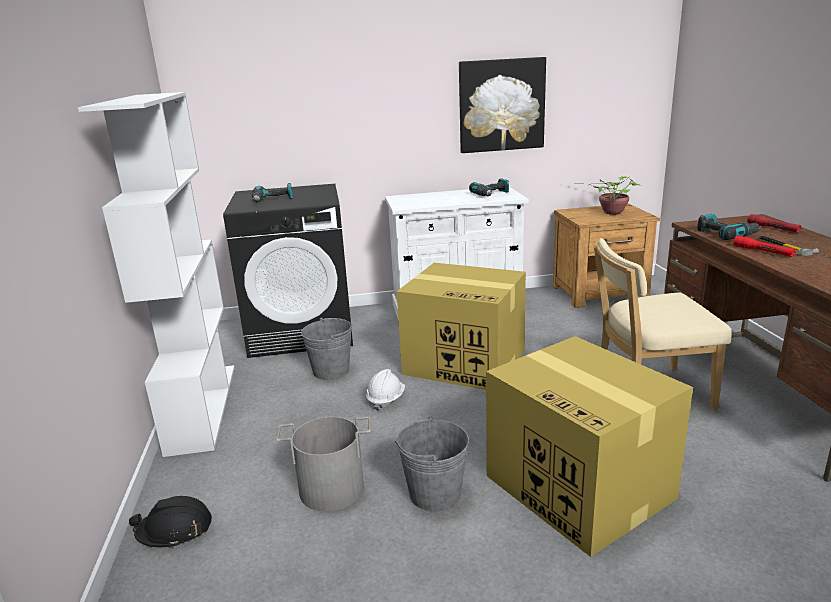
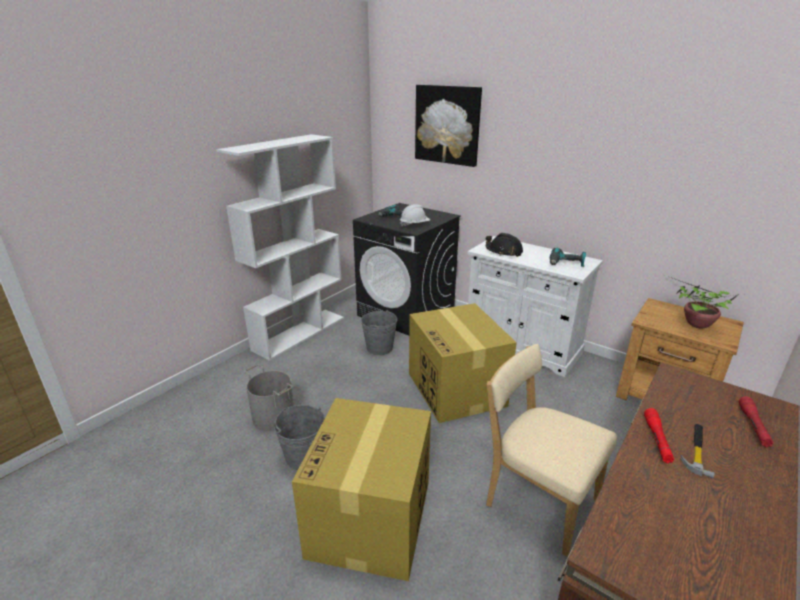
camera: 45 degrees right, 5 degrees up
black hard hat [129,496,212,548] -> black hard hat moved to [485,233,523,257]
white hard hat [366,369,405,411] -> white hard hat moved to [400,204,430,227]
picture [459,57,546,153] -> picture moved to [415,85,482,167]
power drill [697,214,761,240] -> none

